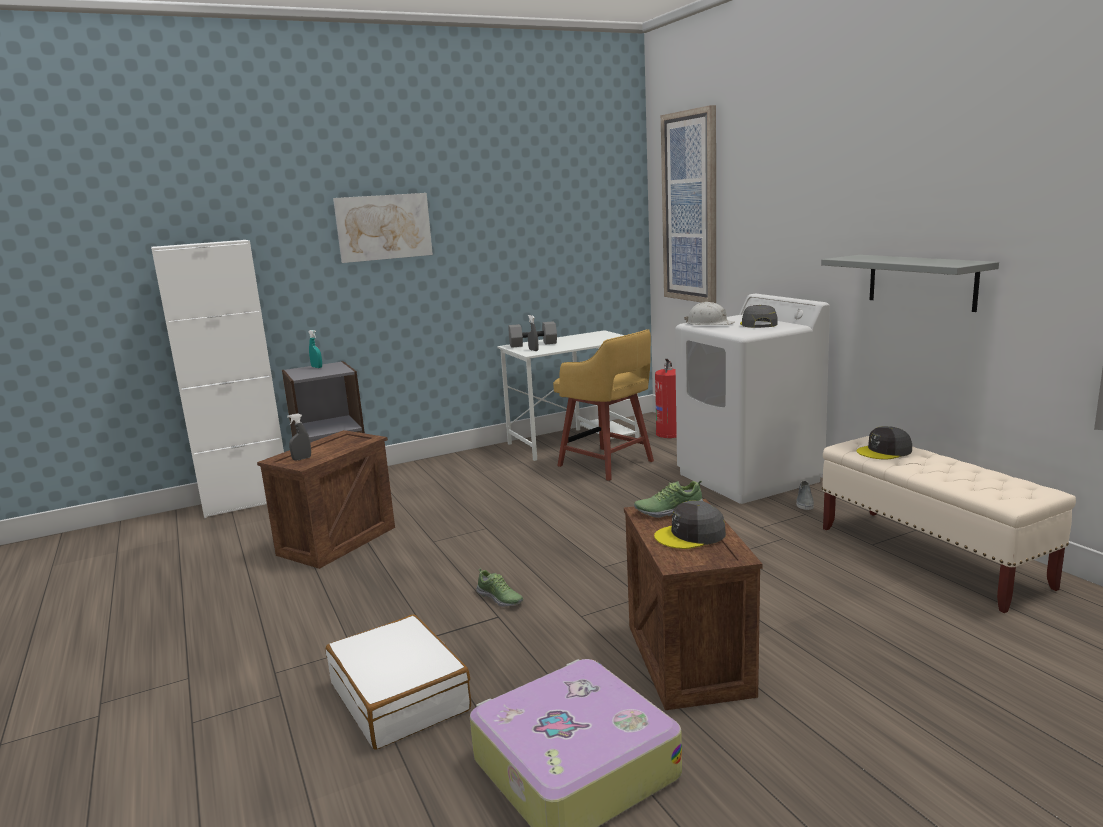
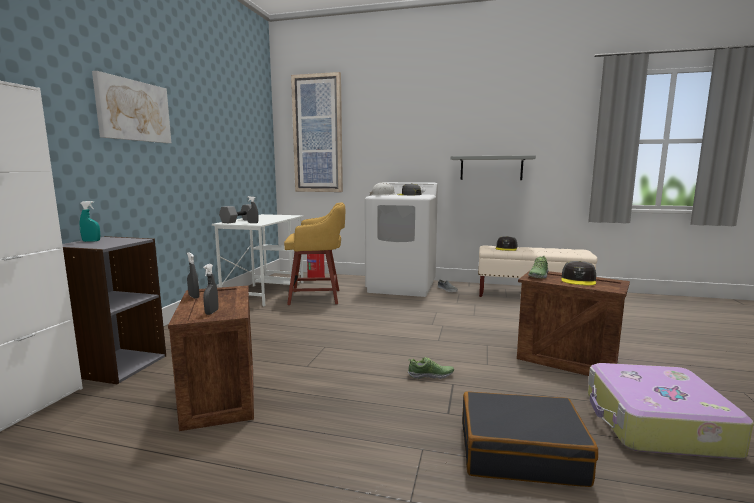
camera: 50 degrees left, 5 degrees down
white suitcase [326,615,471,750] -> black suitcase [462,391,598,487]
none -> grey spray bottle [187,253,199,299]

